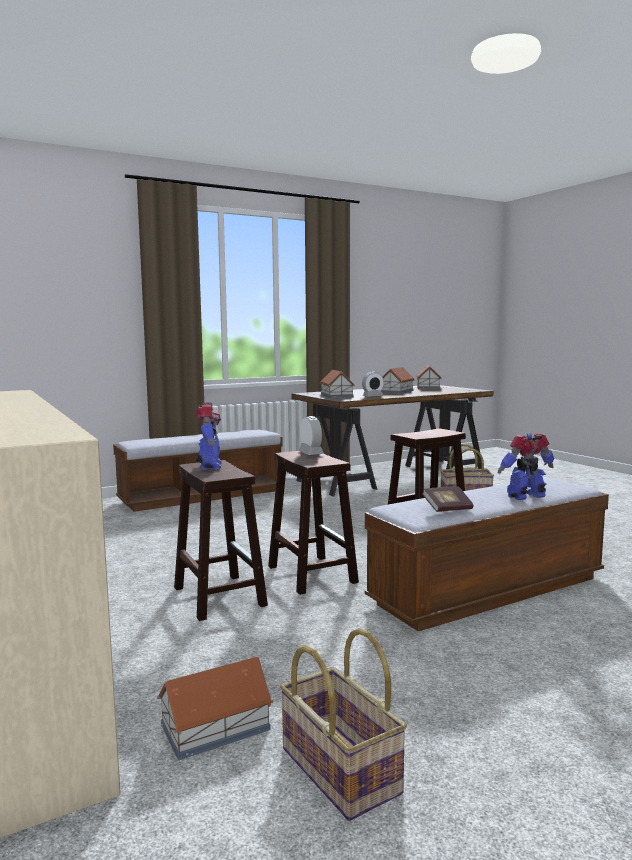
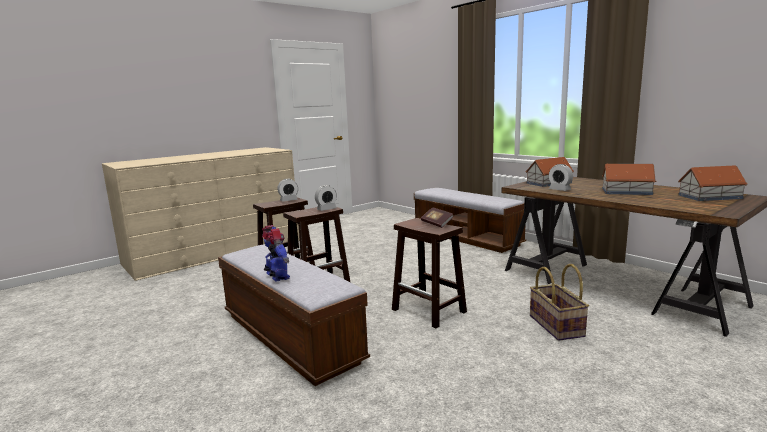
camera: 80 degrees right, 5 degrees up
toy house [157,657,274,760] -> none
toy robot [195,402,221,470] -> alarm clock [277,179,298,201]
basket [280,628,407,821] -> none
book [422,486,474,512] -> book moved to [421,208,454,228]

